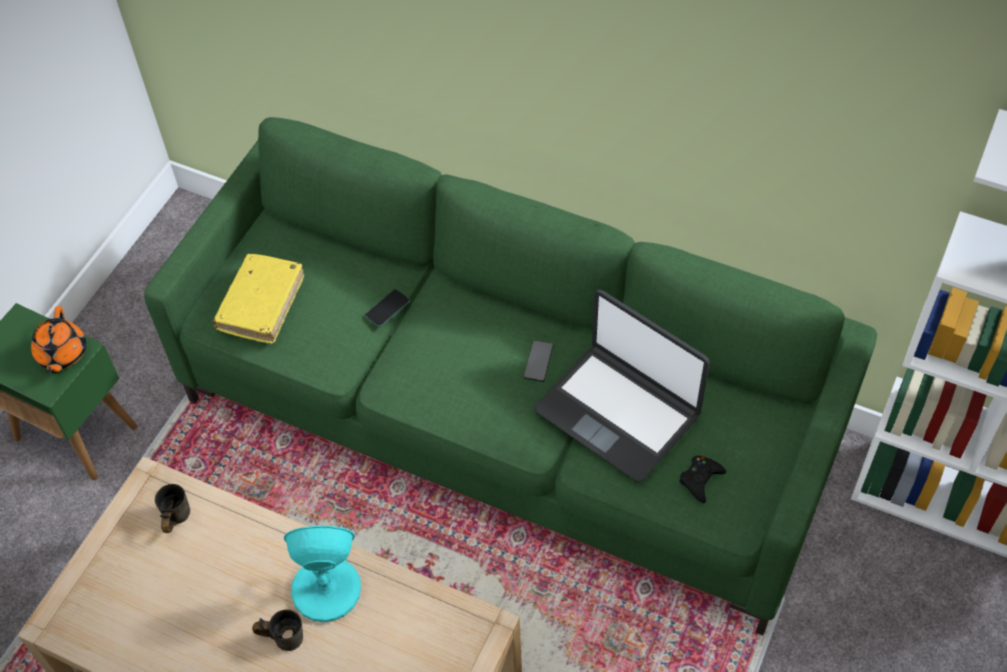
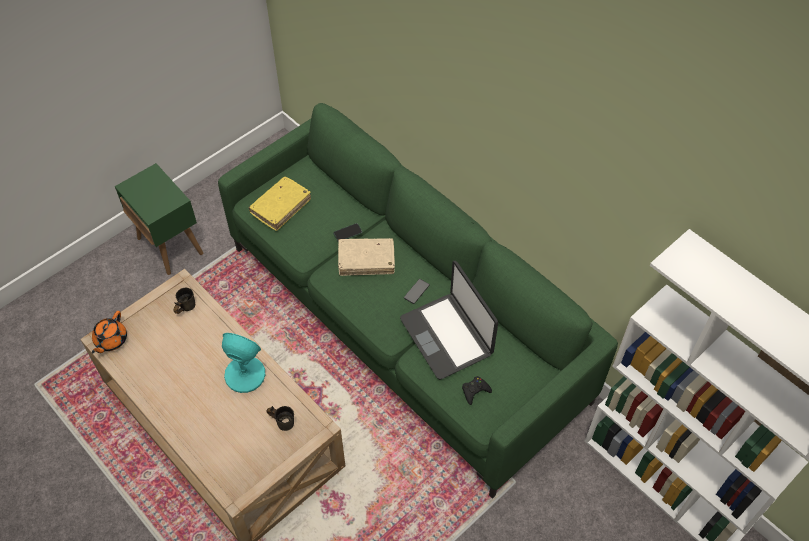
camera: 20 degrees right, 0 degrees up
orange teapot [31,306,86,373] -> orange teapot moved to [92,311,127,353]
grey mug [252,609,303,651] -> grey mug moved to [267,406,294,431]
none -> beige book [338,238,395,276]

